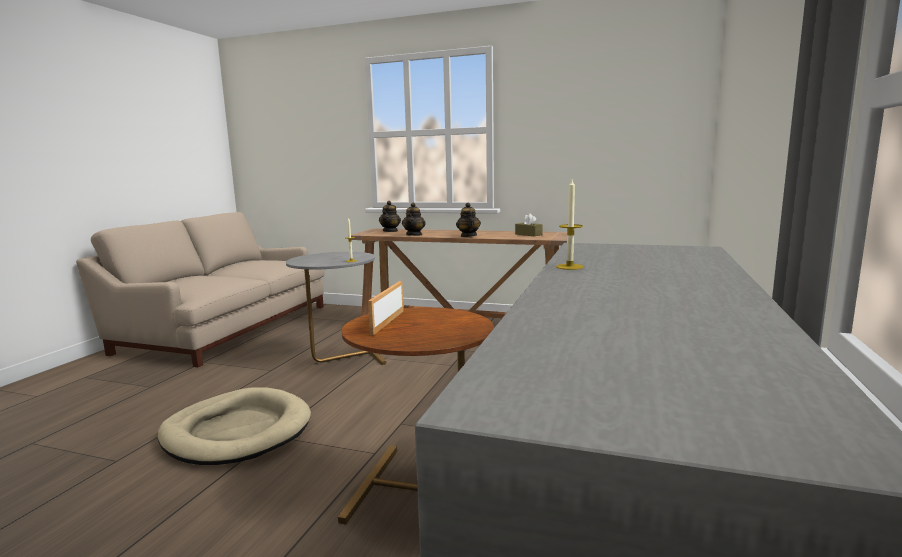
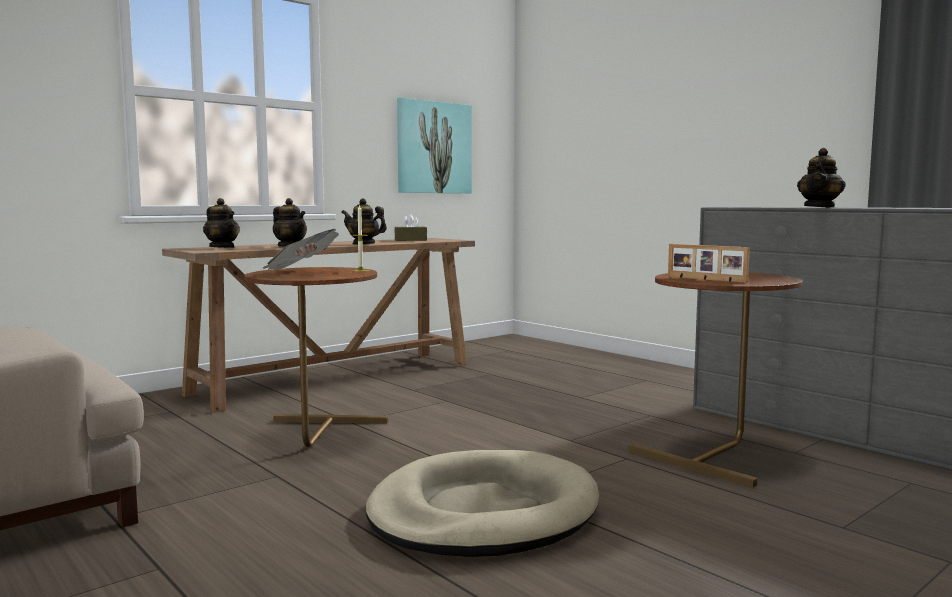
camera: 60 degrees left, 5 degrees down
grey side table [286,252,386,365] -> brown side table [245,267,388,447]
candle [556,179,584,270] -> teapot [797,148,846,208]
none -> newspaper [263,229,339,270]
none -> picture [397,97,472,193]

